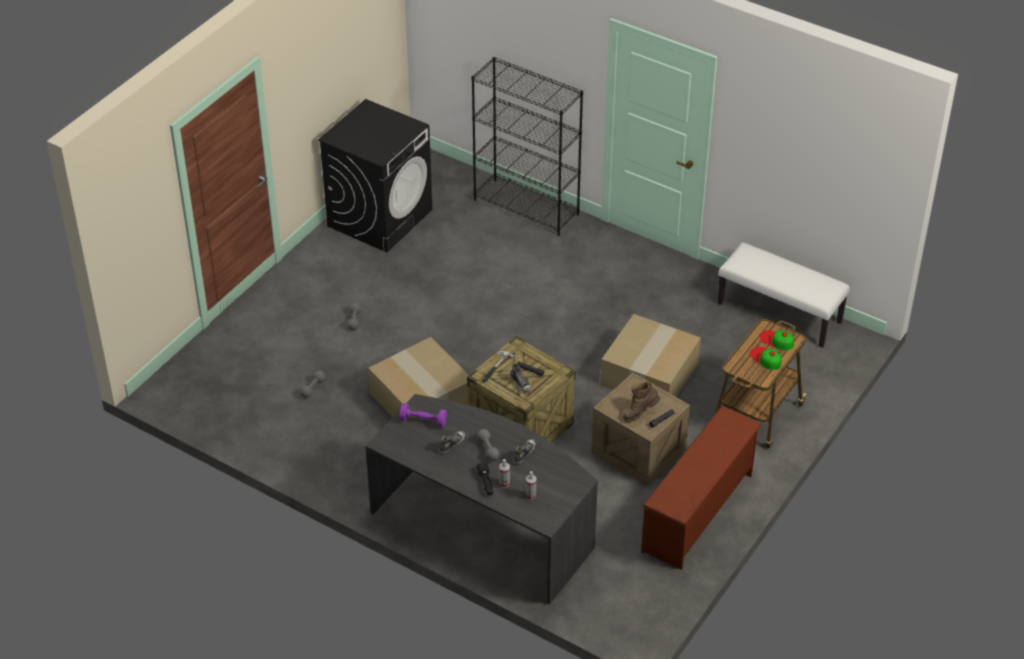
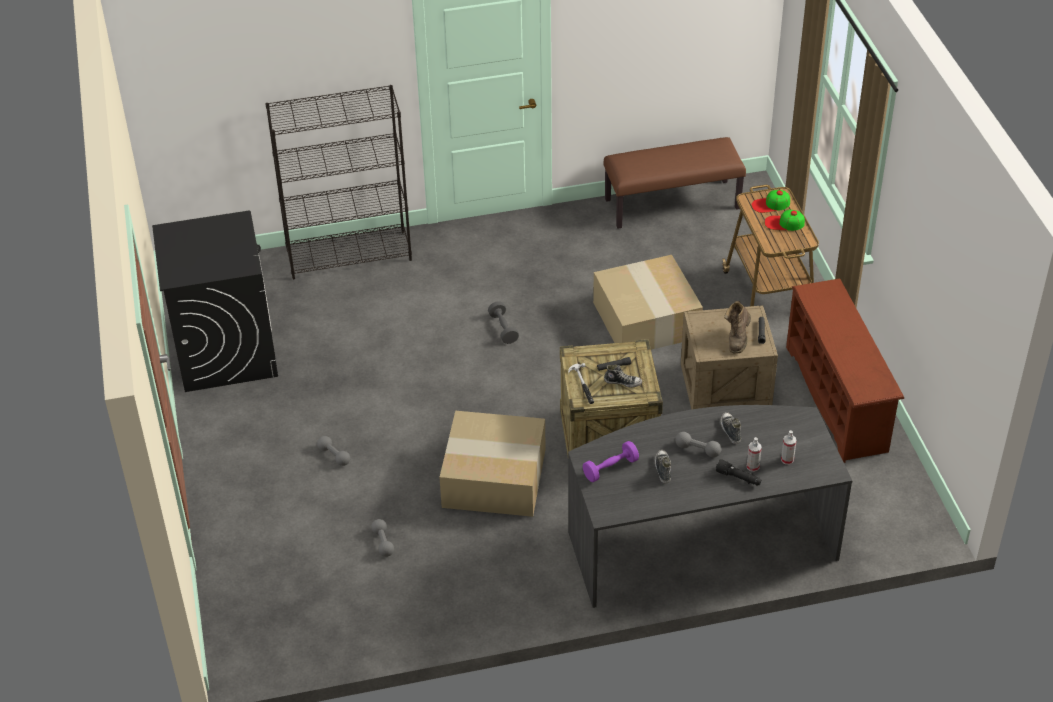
camera: 45 degrees left, 0 degrees up
white bench [717,242,850,348] -> brown bench [604,137,746,229]
none -> grey dumbbell [488,301,519,344]

